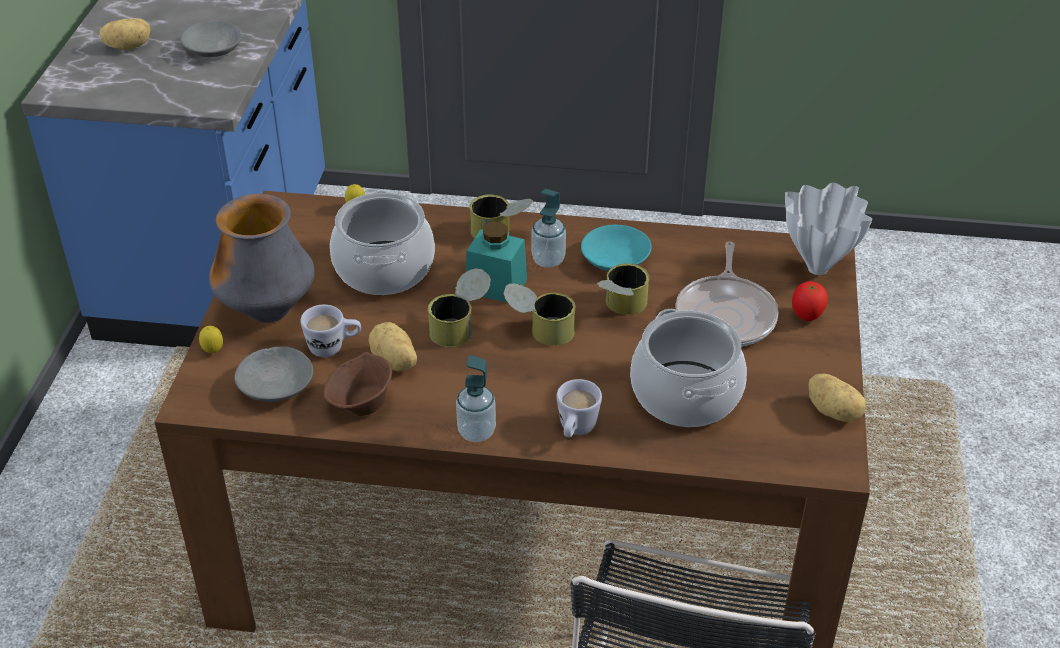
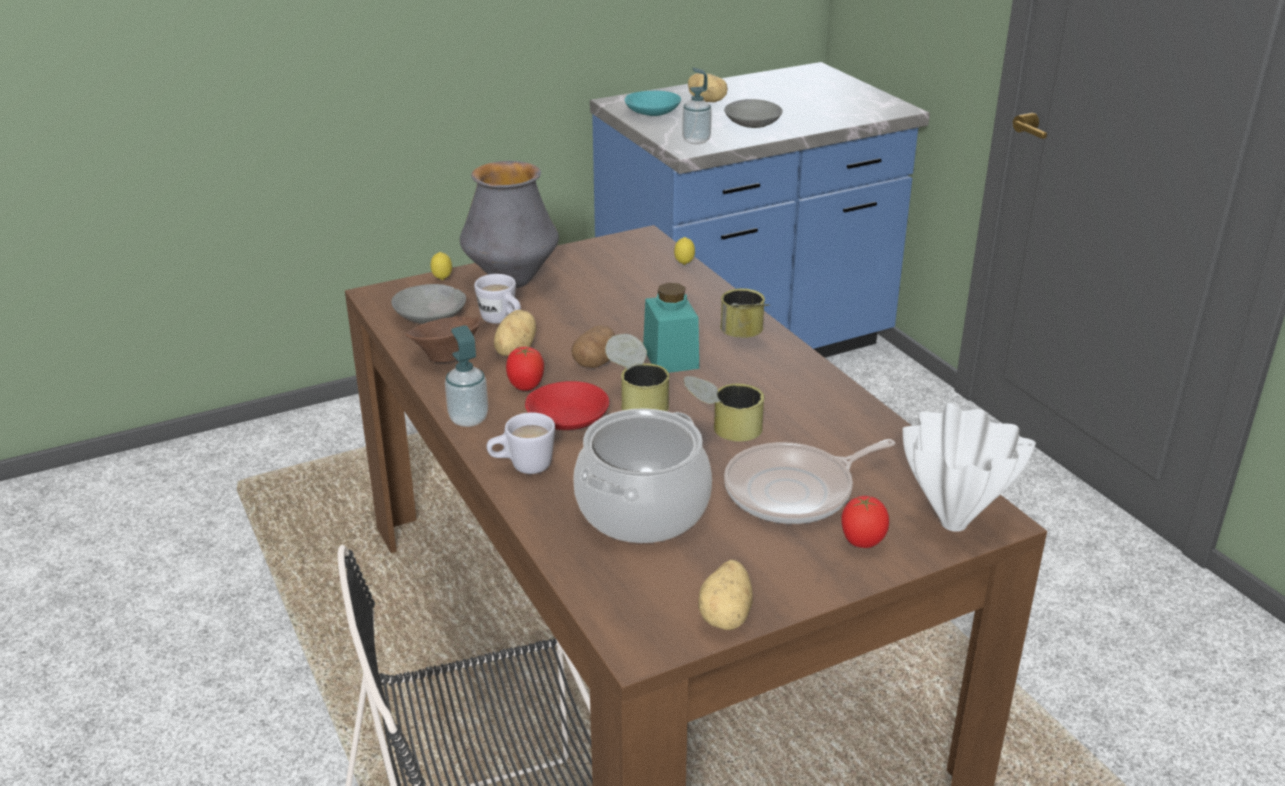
camera: 55 degrees right, 10 degrees down
cooking pot [330,190,435,295] -> none
can [428,269,491,347] -> potato [571,325,615,368]
soap dispenser [532,189,566,268] -> soap dispenser moved to [682,68,712,144]
turquoise bowl [581,225,652,271] -> turquoise bowl moved to [625,91,681,116]
none -> tomato [506,347,544,391]
none -> red bowl [525,381,609,430]

